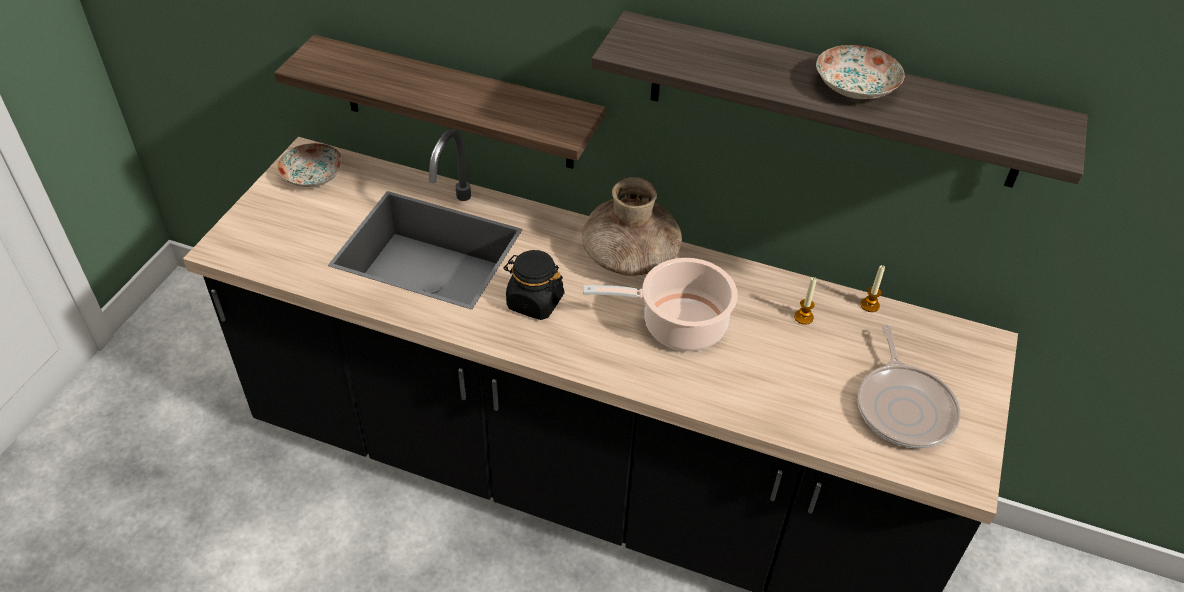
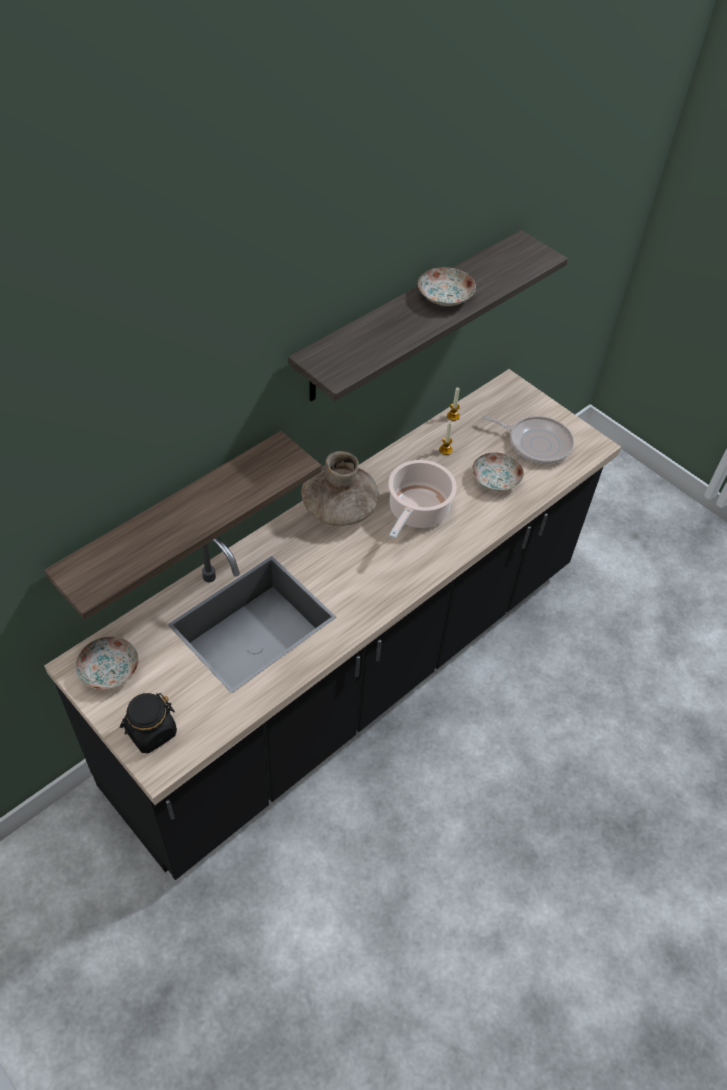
camera: 65 degrees left, 5 degrees up
black jar [504,250,565,320] -> black jar moved to [120,693,177,753]
none -> plate [472,452,524,491]

